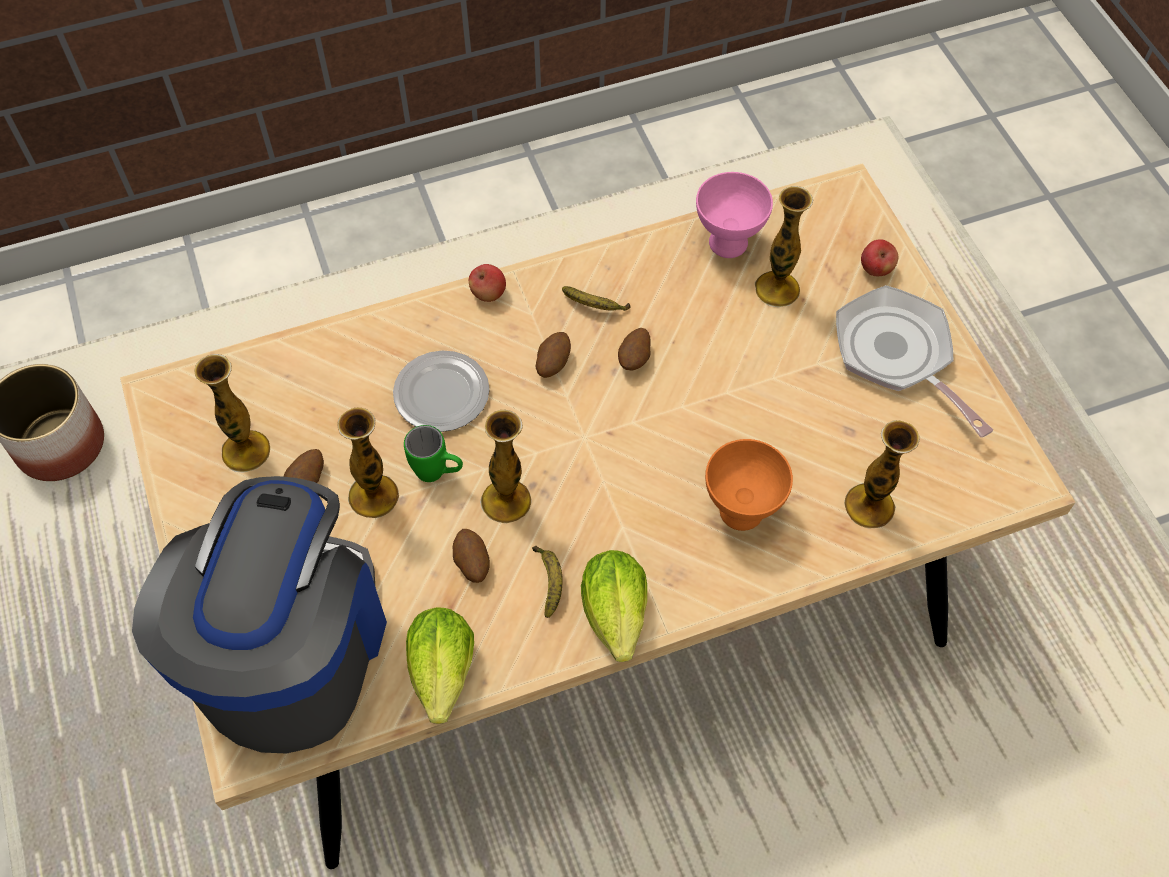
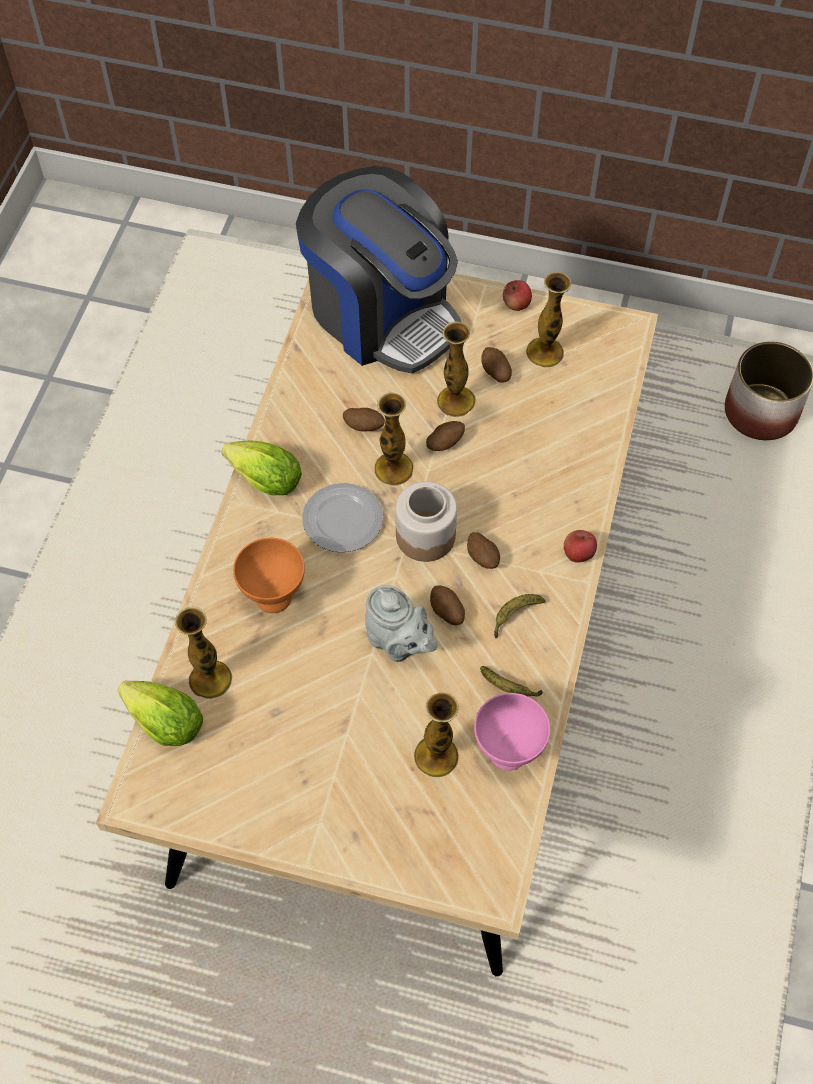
camera: 125 degrees right, 0 degrees up
plate [393,350,489,432] -> plate moved to [302,483,383,552]
green mug [404,425,463,482] -> potato [426,421,465,451]
lettuce [406,607,474,724] -> lettuce moved to [117,681,203,746]
banana [532,546,563,618] -> banana moved to [480,666,543,697]
frying pan [836,285,993,437] -> none
apple [861,239,898,276] -> apple moved to [503,280,532,311]
none -> grey teapot [365,585,438,662]
none -> jar [395,481,457,562]

